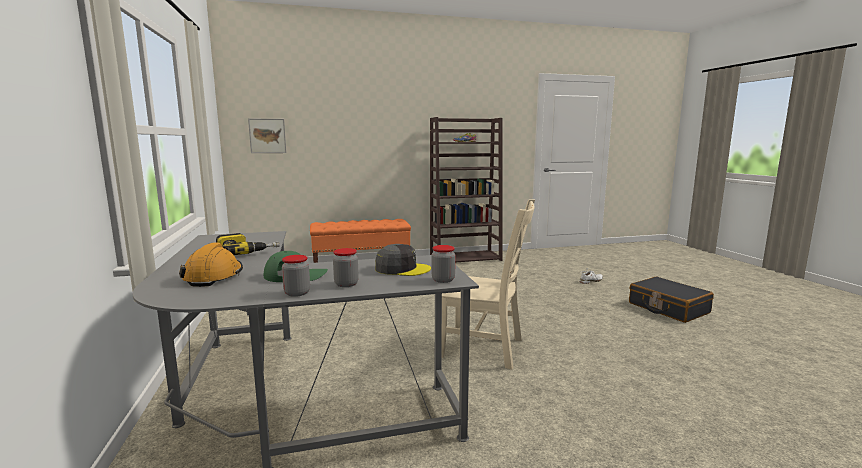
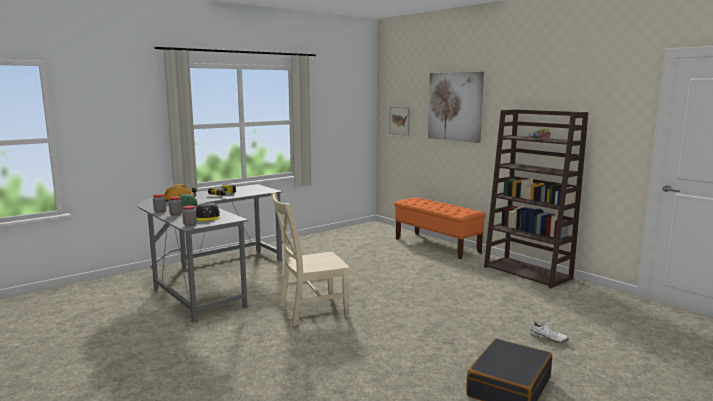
camera: 65 degrees right, 0 degrees up
beige chair [441,199,535,370] -> beige chair turned 75 degrees clockwise [271,192,350,326]
none -> picture [428,72,484,143]

